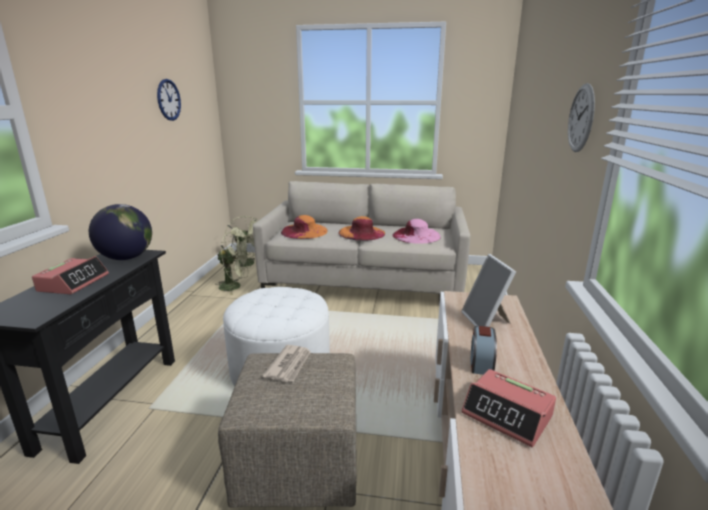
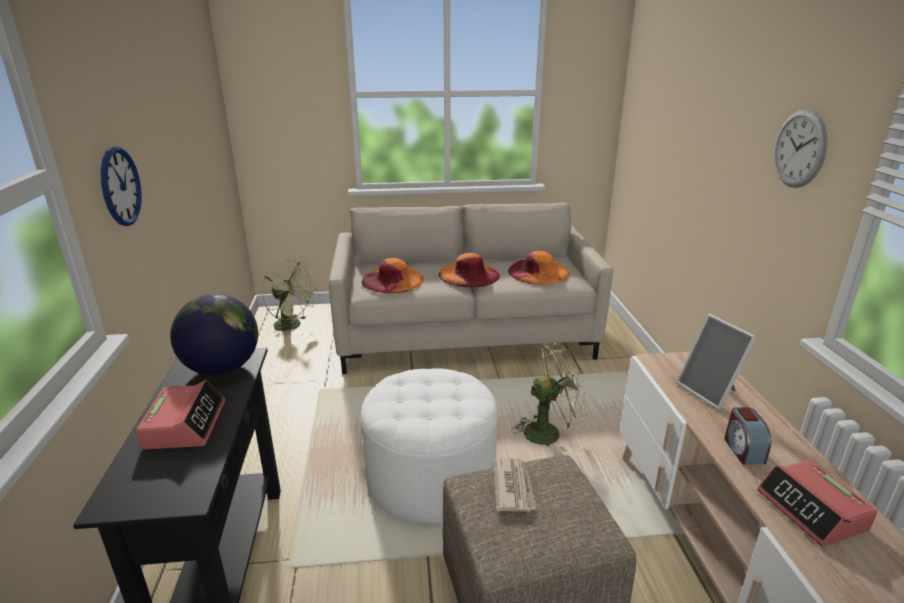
camera: 15 degrees left, 5 degrees up
wall clock [157,79,181,121] -> wall clock moved to [101,146,142,226]
green fan [215,232,251,295] -> green fan moved to [512,344,587,452]
pink hat [392,219,441,244] -> orange hat [508,250,569,284]
alarm clock [461,369,556,447] -> alarm clock turned 45 degrees clockwise [757,460,877,547]

